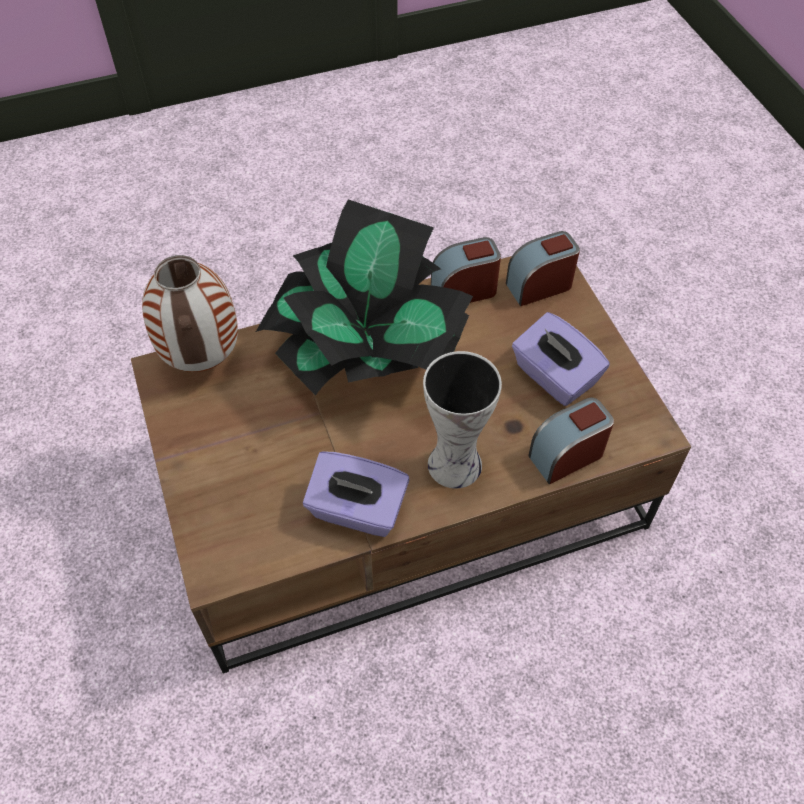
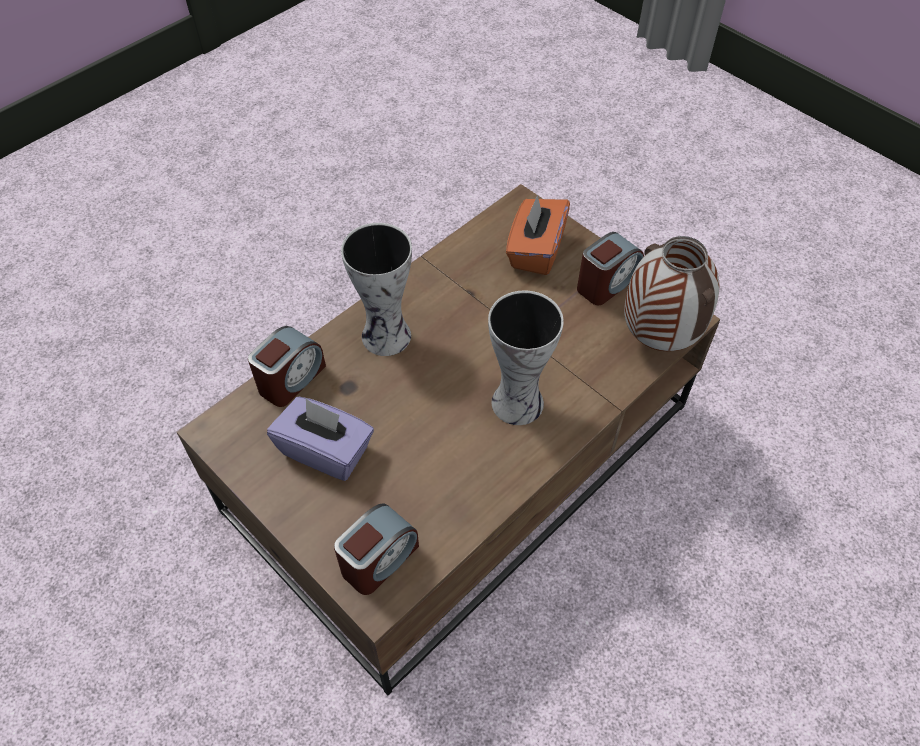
camera: 155 degrees right, 0 degrees up
potted plant [256,199,473,395] -> vase [488,291,564,425]
purple tissue box [303,451,410,537] -> none
alarm clock [431,237,501,303] -> alarm clock moved to [577,232,644,305]
none -> orange tissue box [506,195,570,275]

